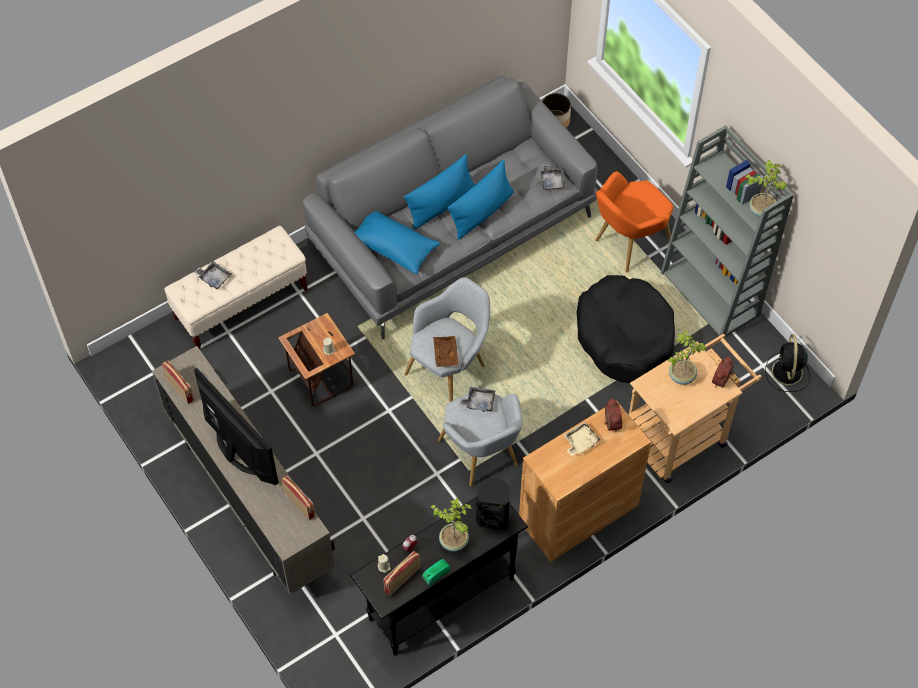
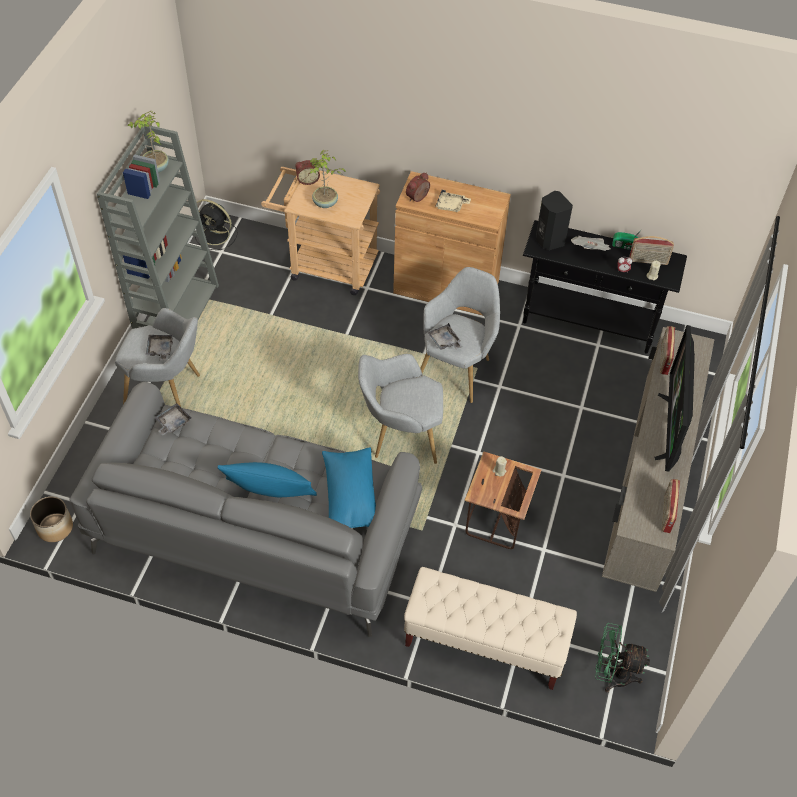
camera: 130 degrees left, 5 degrees down
grey tray [195,261,231,289] -> grey tray moved to [146,335,173,360]
potted plant [431,498,472,552] -> newspaper [571,236,611,251]
brown tray [433,336,459,367] -> none
blue pillow [448,160,514,239] -> none
black dog bed [576,275,675,383] -> none
orange armchair [595,171,674,272] -> grey armchair [115,308,200,407]
black fan [766,334,810,392] -> black fan turned 60 degrees clockwise [195,199,238,250]
none -> green fan [595,623,650,692]

